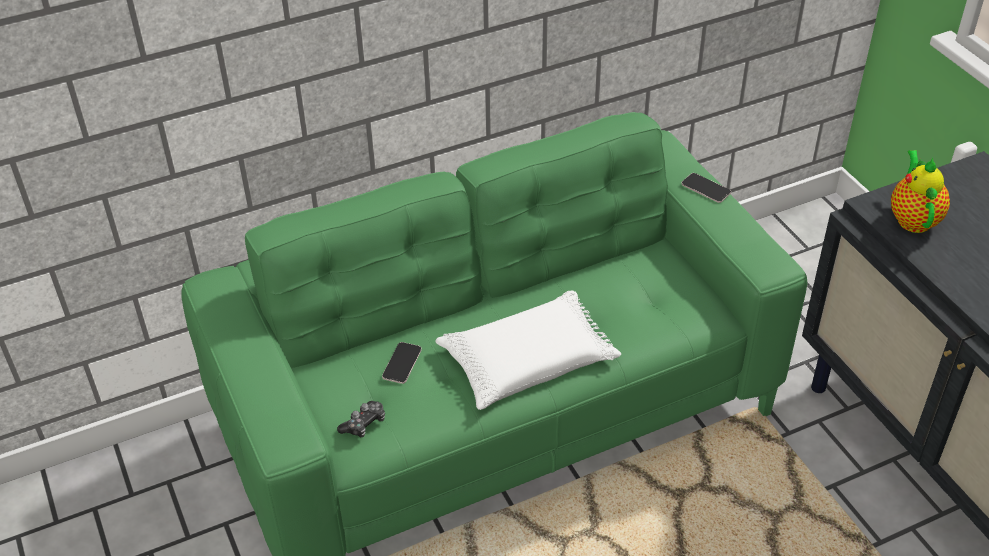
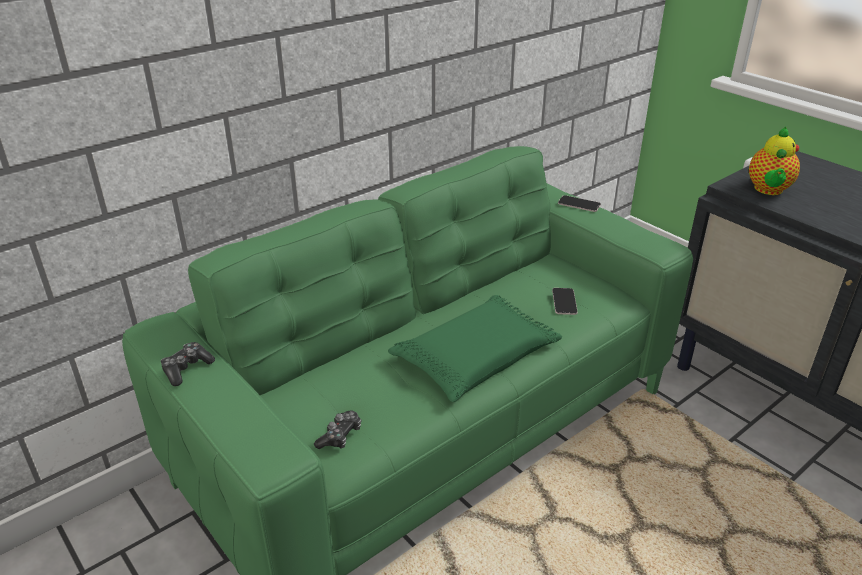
camera: 15 degrees left, 10 degrees down
phone [382,342,422,384] -> phone moved to [552,288,578,315]
white pillow [435,290,621,410] -> green pillow [388,295,562,402]
teapot [891,150,950,233] -> teapot turned 150 degrees counterclockwise [749,127,800,195]
none -> game controller [160,342,215,386]

